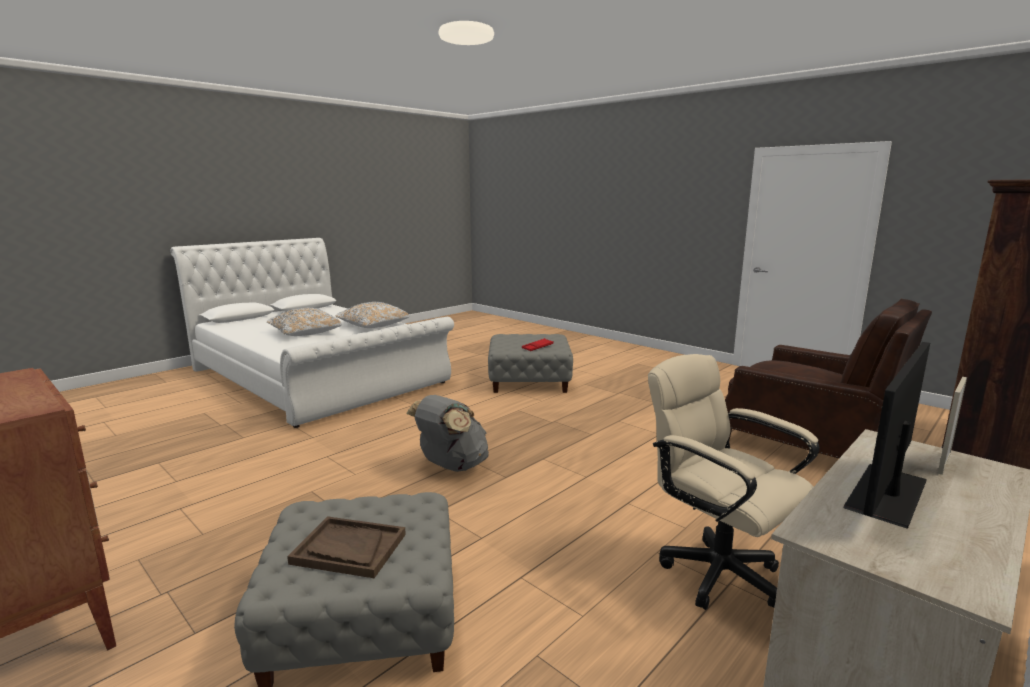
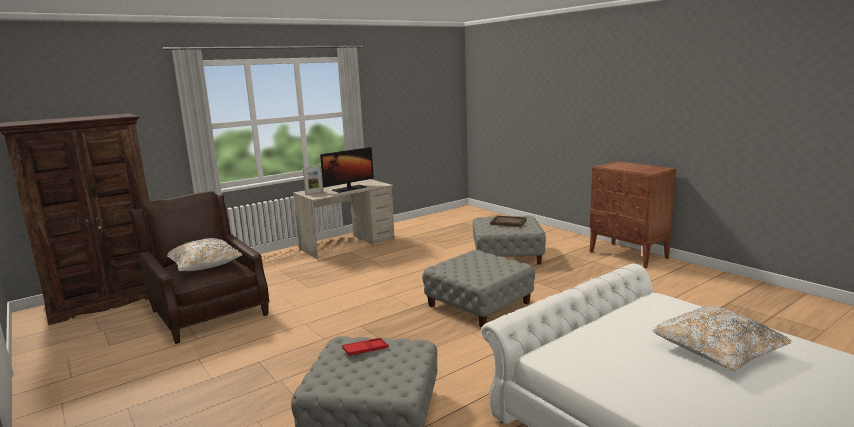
camera: 170 degrees left, 0 degrees up
white pillow [335,302,410,328] -> white pillow moved to [167,238,242,271]
grey backpack [406,395,489,472] -> grey ottoman [422,250,535,327]
beige office chair [648,354,820,610] -> none

